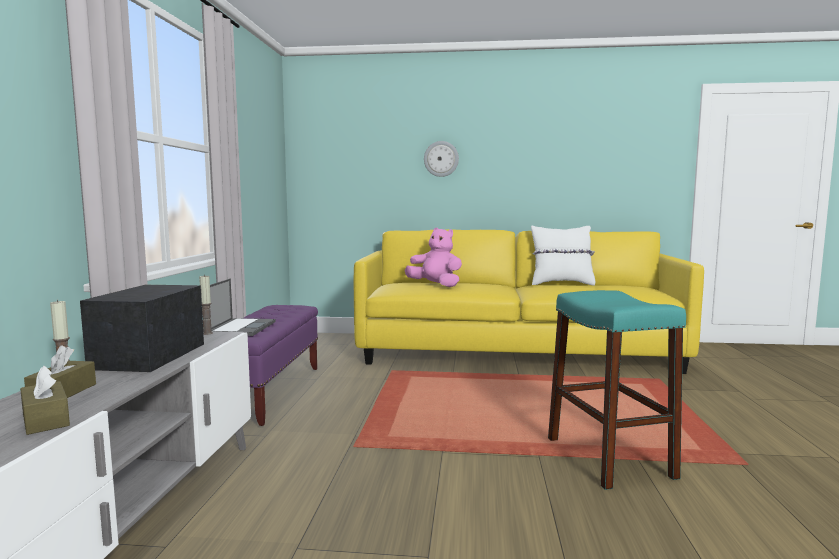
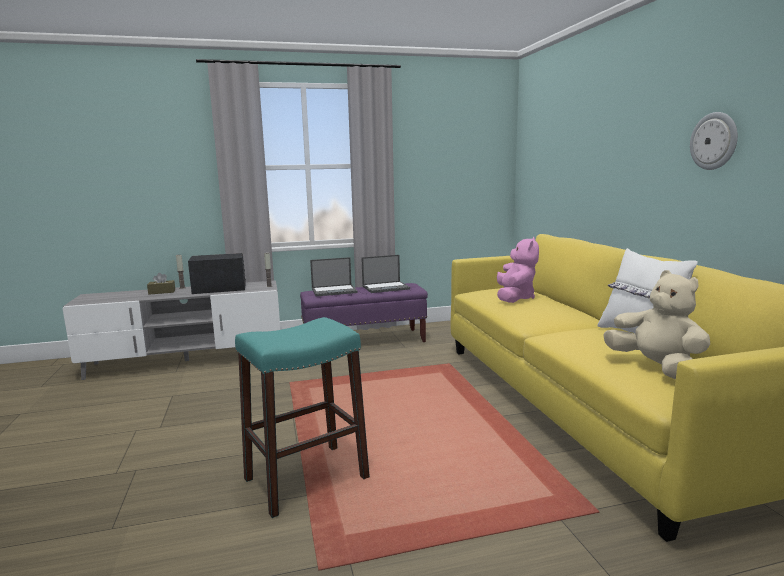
camera: 70 degrees right, 5 degrees up
brown tissue box [20,365,70,435] -> none
wall clock [424,141,459,177] -> wall clock moved to [690,112,738,170]
none -> laptop [361,255,410,293]
none -> beige plush toy [603,270,710,379]

